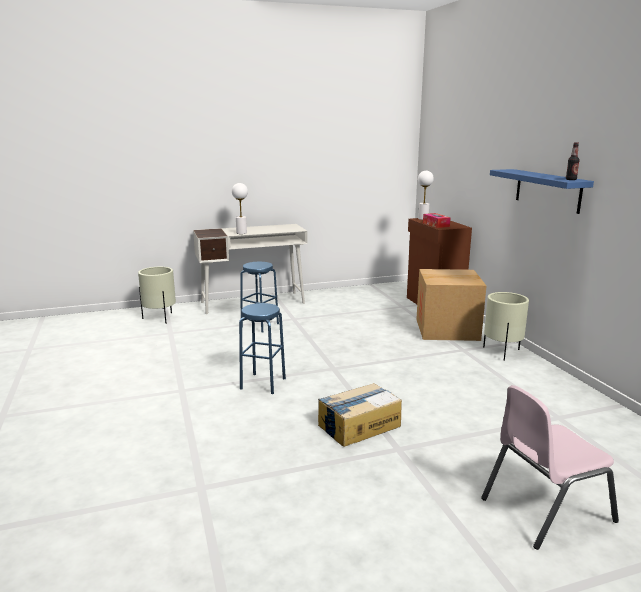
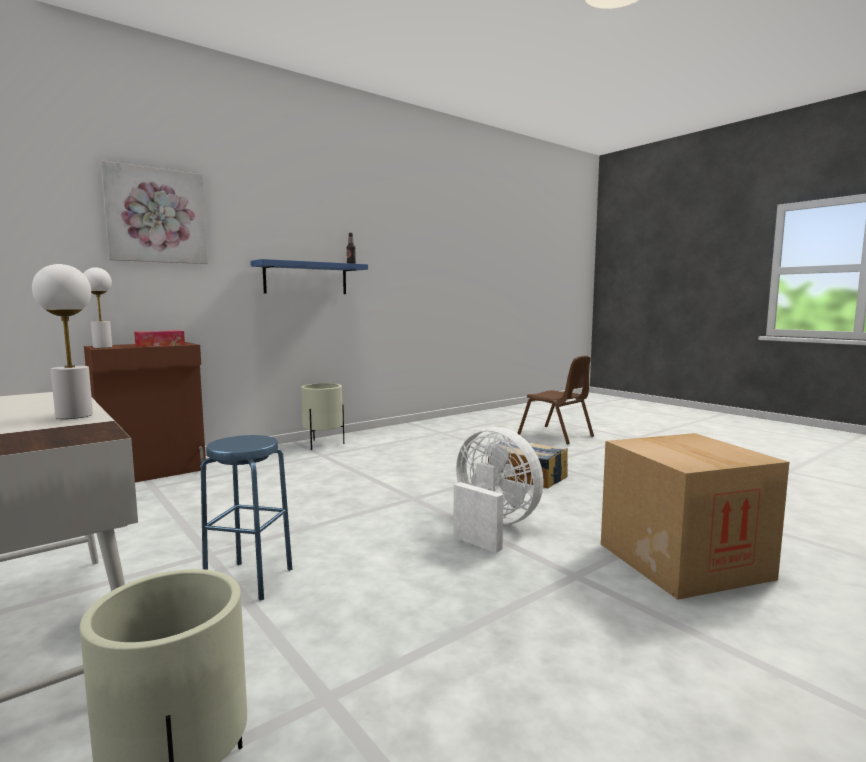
camera: 110 degrees left, 10 degrees down
blue stool [239,303,286,394] -> white fan [453,427,544,553]
cardboard box [416,269,486,341] -> cardboard box moved to [601,433,789,600]
pink chair [481,385,619,550] -> brown chair [518,355,594,444]
none -> picture [100,160,208,264]

